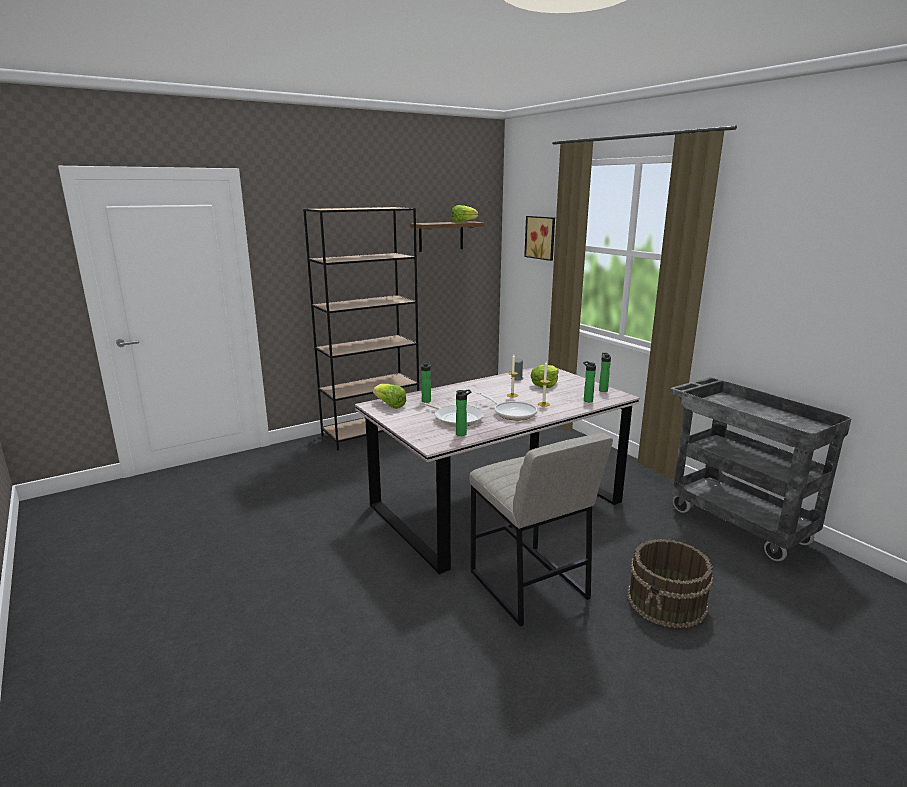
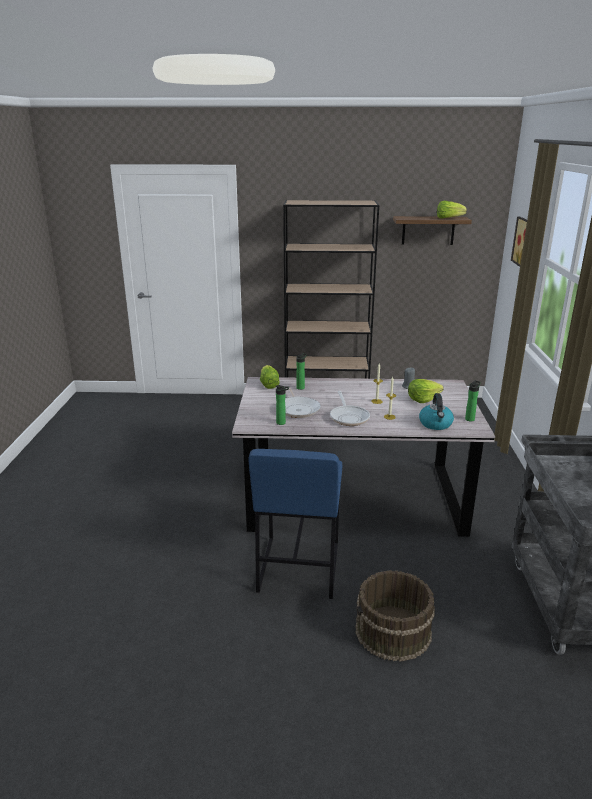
camera: 35 degrees right, 5 degrees up
grey chair [469,433,613,626] -> blue chair [248,449,342,599]
bottle [583,361,596,402] -> kettle [419,393,454,430]

